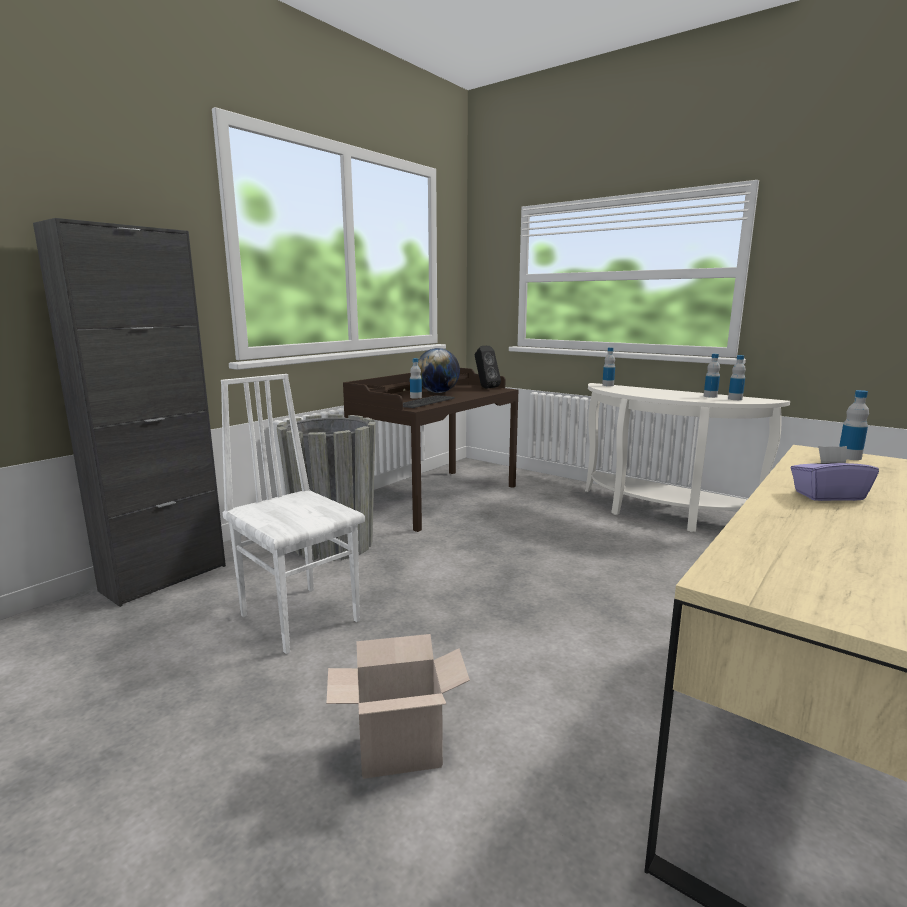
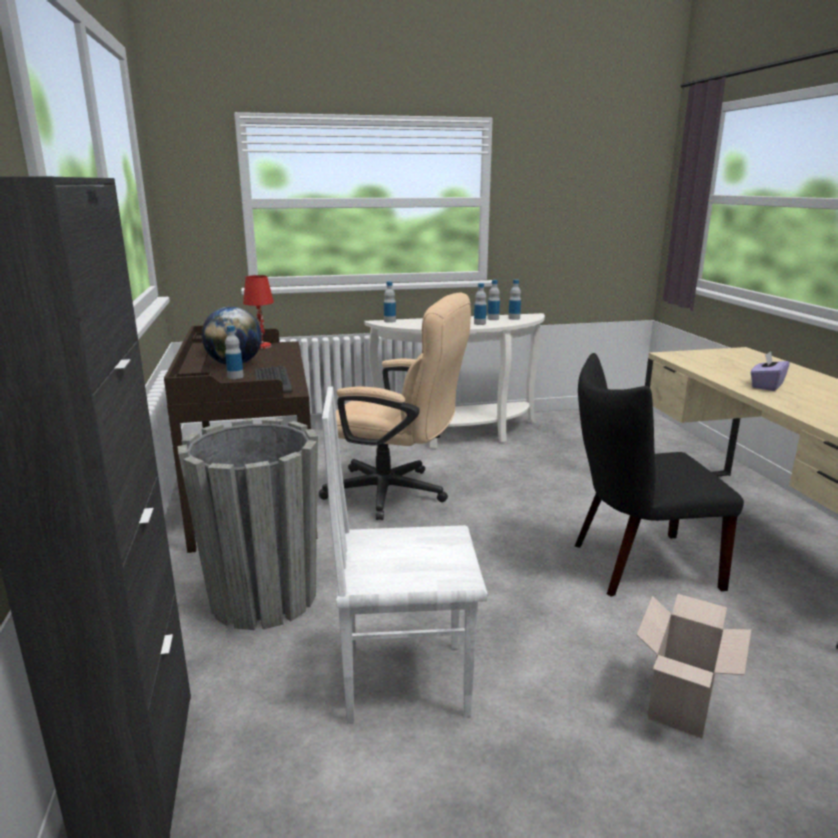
camera: 50 degrees left, 5 degrees up
black speaker [475,346,501,389] -> red table lamp [243,275,274,349]
bottle [839,390,869,460] -> bottle moved to [474,283,487,325]
none -> beige office chair [319,292,471,520]
none -> black chair [575,353,744,597]

